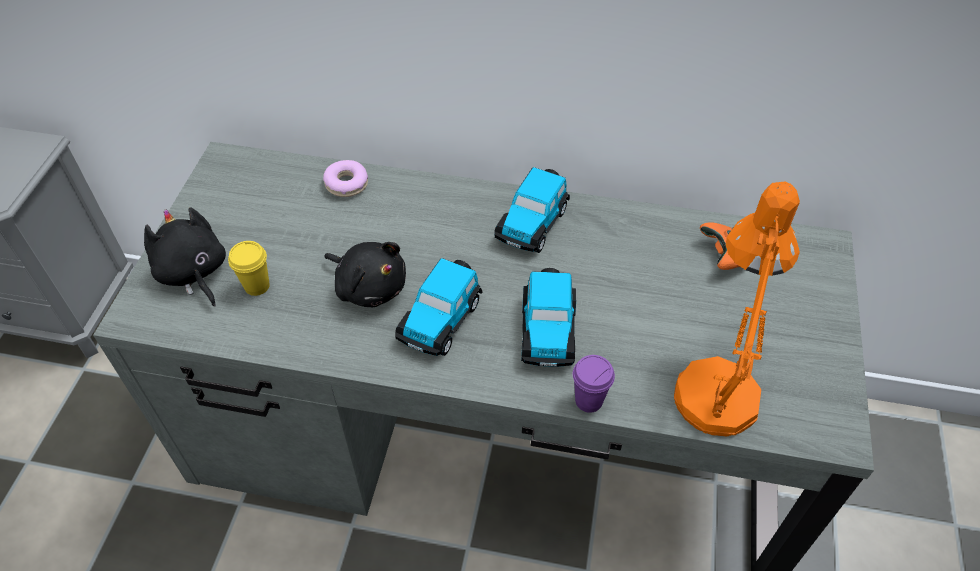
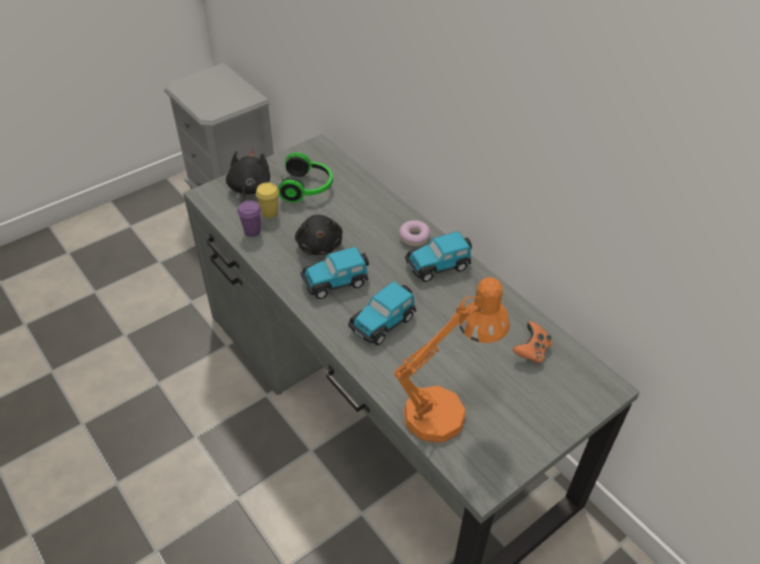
camera: 40 degrees right, 5 degrees down
donut [323,160,368,197] -> donut moved to [399,220,430,246]
purple cup [573,355,615,413] -> purple cup moved to [238,200,261,237]
none -> headphones [278,152,333,203]

